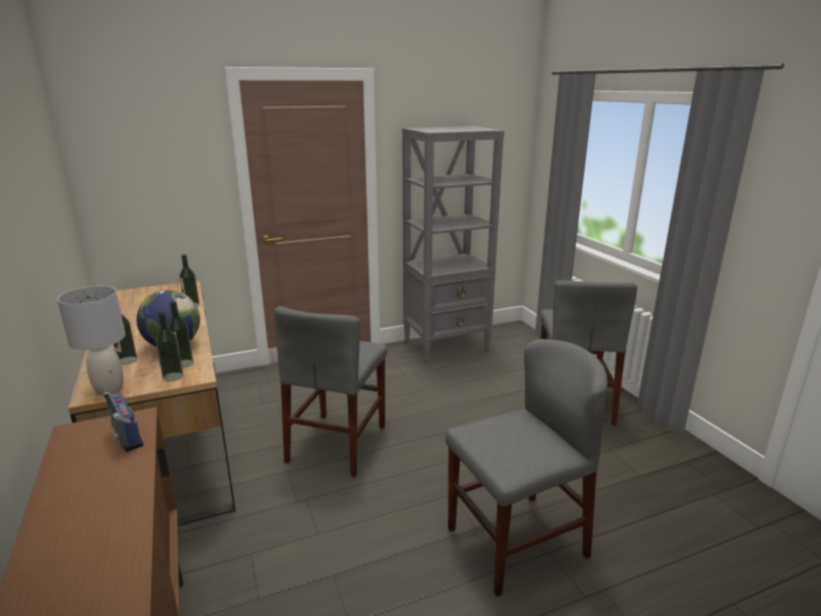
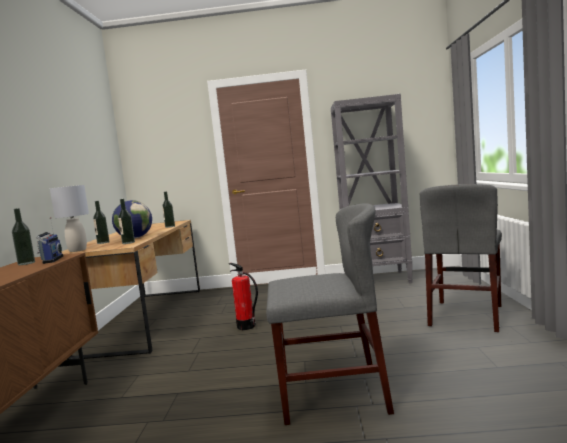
camera: 25 degrees right, 15 degrees down
bottle [156,311,183,382] -> bottle moved to [12,208,35,265]
grey chair [275,306,387,477] -> fire extinguisher [228,263,258,330]

